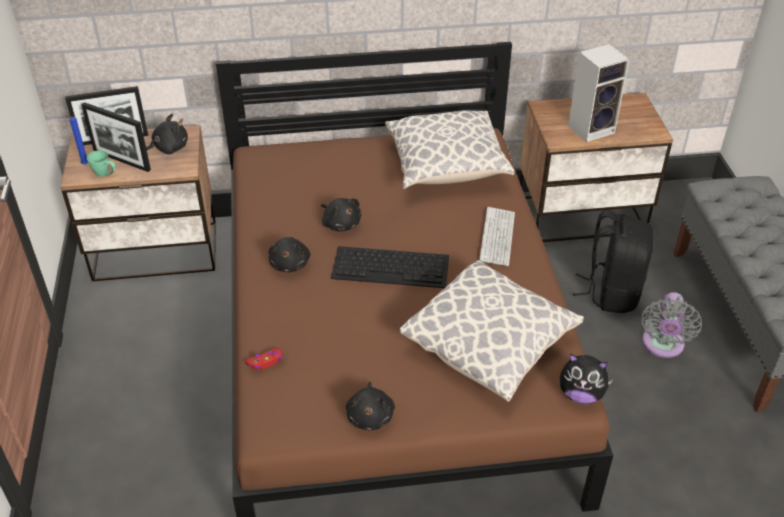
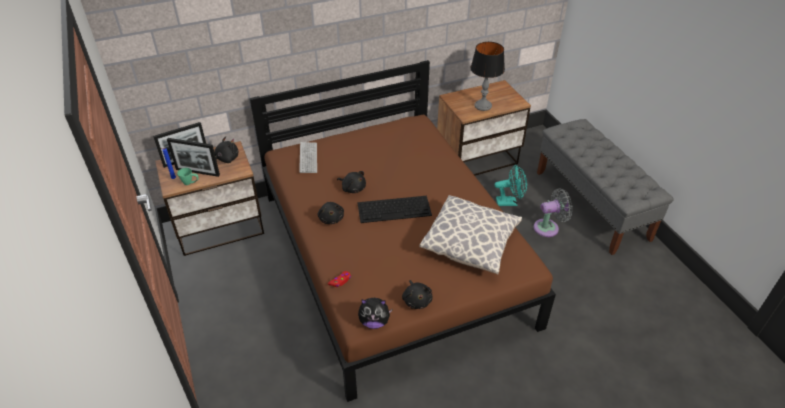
camera: 15 degrees left, 0 degrees up
pillow [385,111,515,189] -> none
keyboard [479,207,515,266] -> keyboard moved to [299,142,317,173]
plush toy [560,354,614,404] -> plush toy moved to [358,298,393,329]
speaker [568,44,629,142] -> table lamp [470,42,505,111]
black backpack [573,210,654,313] -> turquoise fan [495,165,527,206]
grey fan [641,292,702,358] -> grey fan turned 105 degrees counterclockwise [534,188,573,237]

